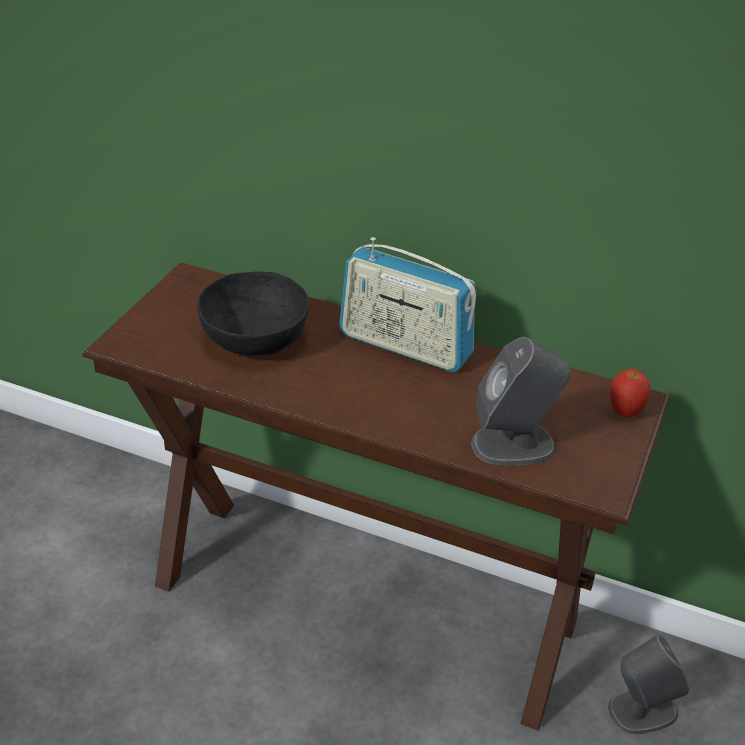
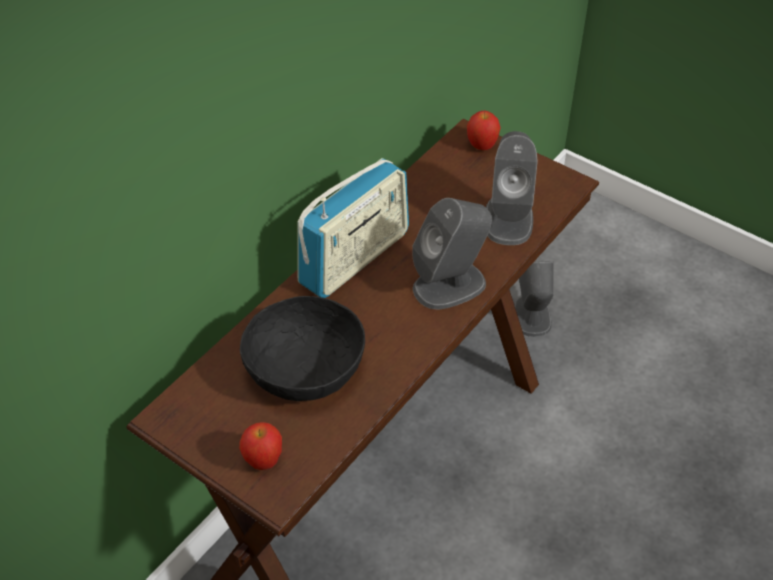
camera: 75 degrees left, 10 degrees up
none -> apple [239,422,282,470]
none -> grey speaker [412,198,492,309]

